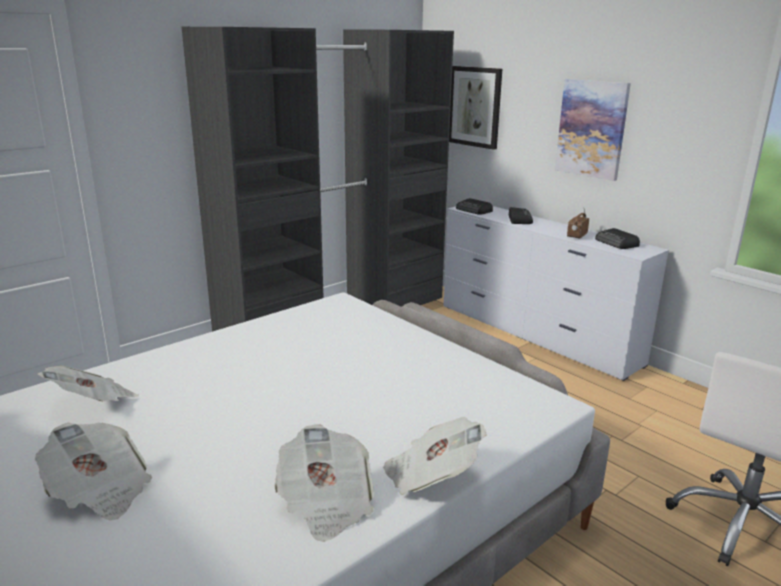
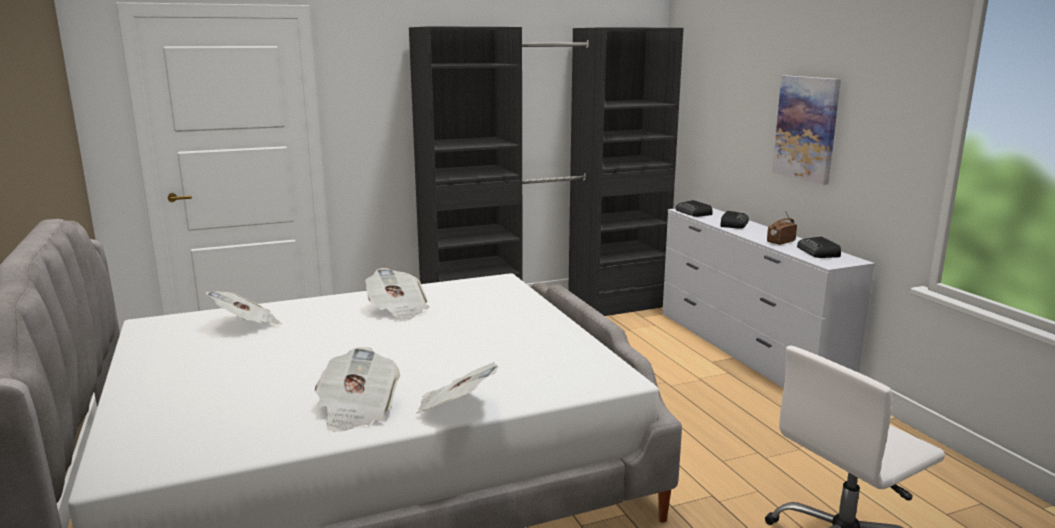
camera: 20 degrees right, 5 degrees down
newspaper [35,423,152,520] -> newspaper moved to [365,268,429,321]
picture [449,66,502,150] -> none

